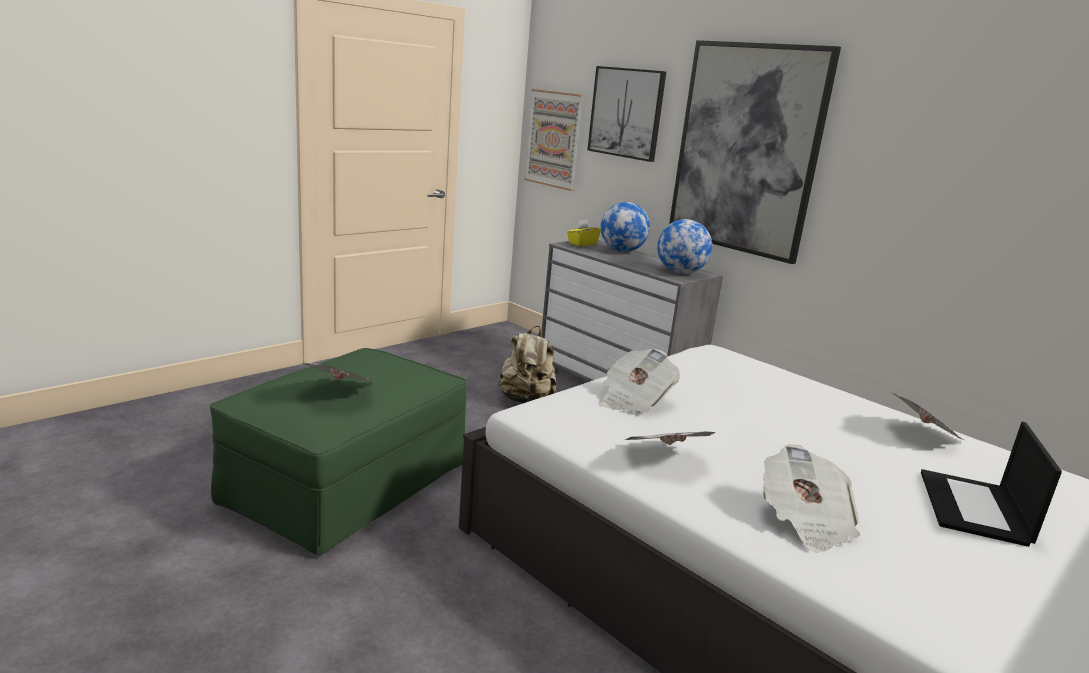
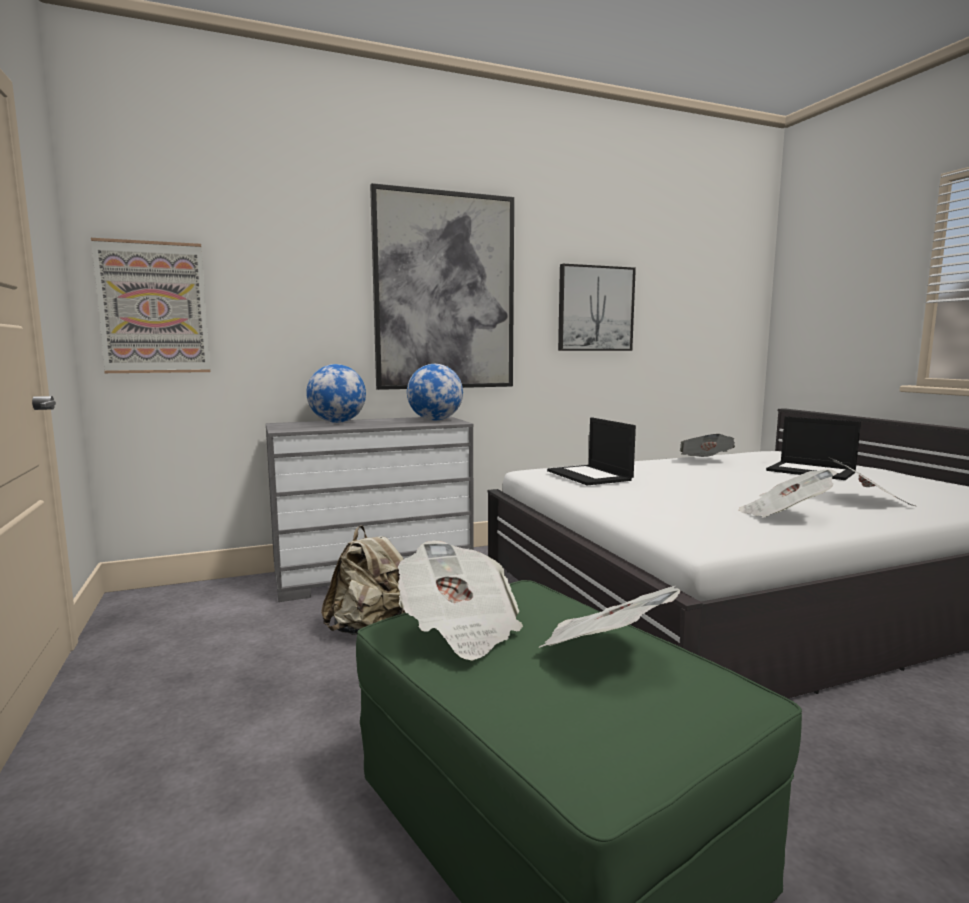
camera: 65 degrees left, 10 degrees down
yellow tissue box [567,219,601,246] -> none
picture [588,66,666,162] -> picture moved to [558,264,636,351]
newspaper [601,349,680,413] -> newspaper moved to [398,541,523,661]
none -> laptop [547,418,636,485]

